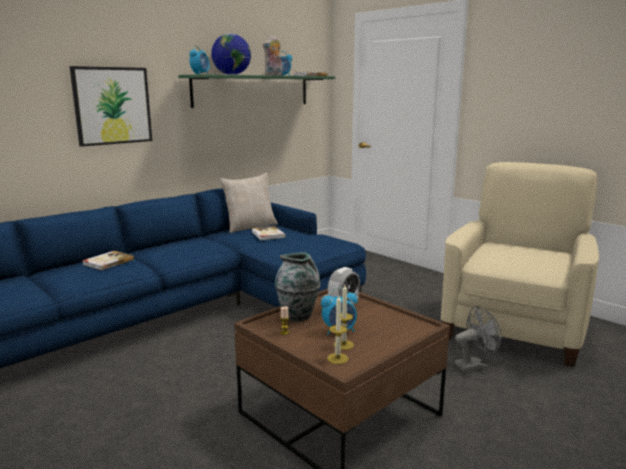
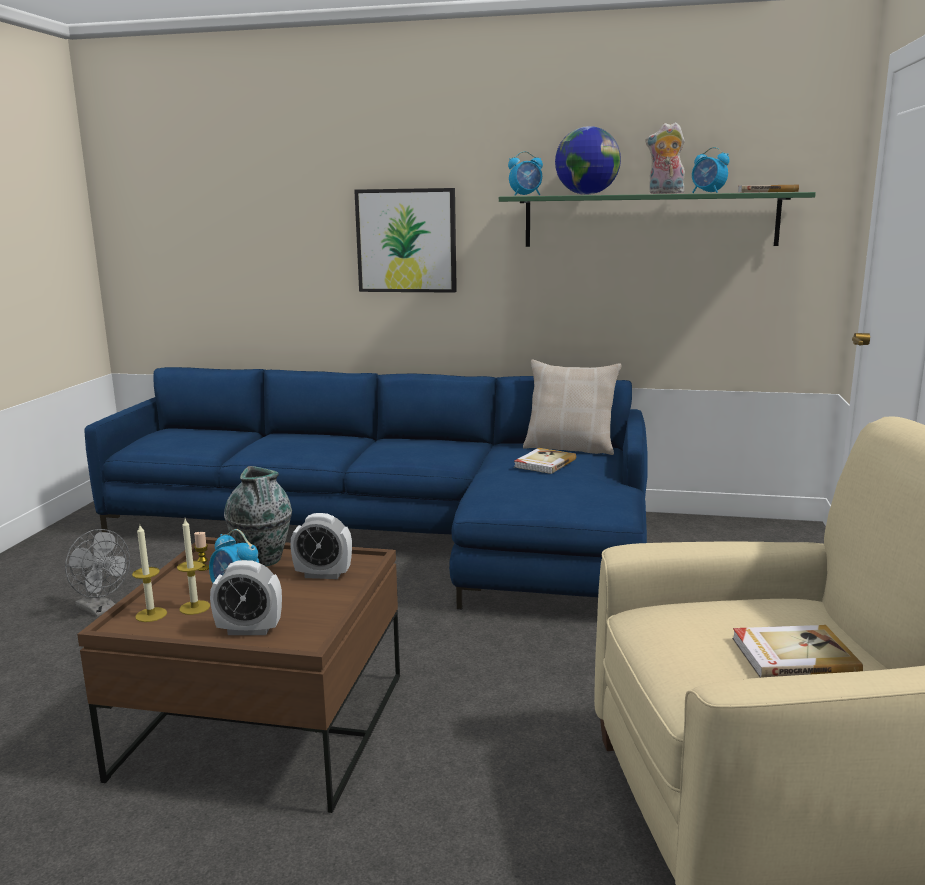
camera: 55 degrees right, 0 degrees up
book [82,251,134,270] -> book moved to [732,625,863,678]
grey fan [455,306,501,372] -> grey fan moved to [65,529,130,617]
none -> alarm clock [210,560,282,635]

